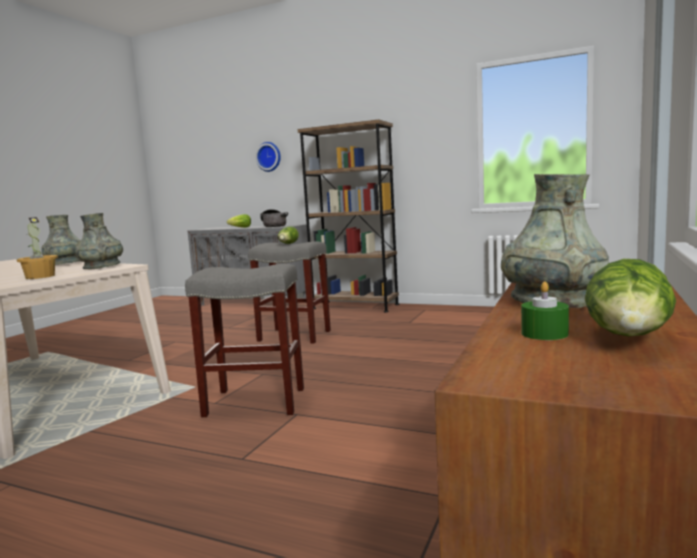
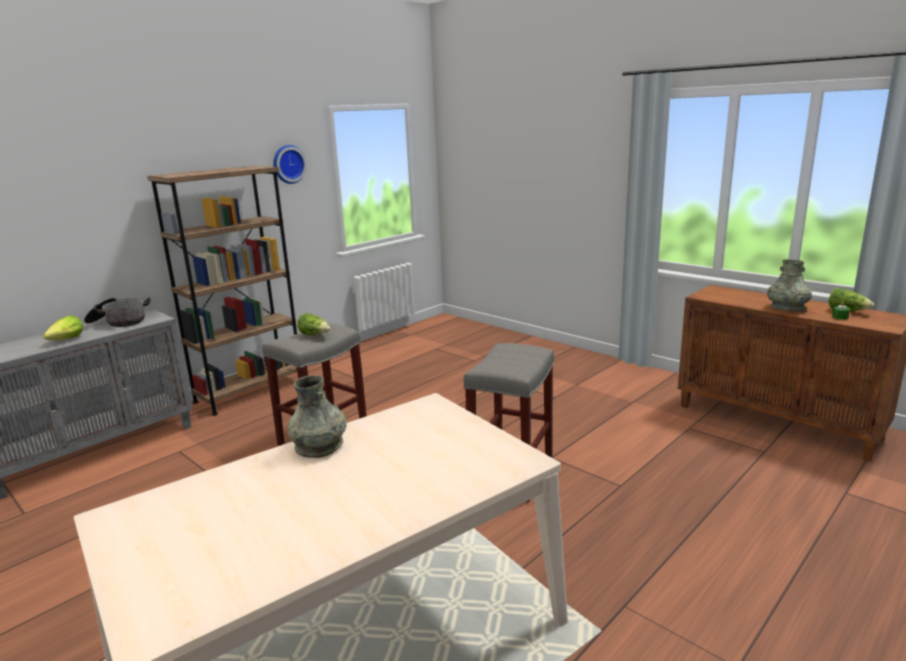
camera: 70 degrees left, 10 degrees up
potted plant [17,217,58,279] -> none
grey vase [75,213,123,269] -> none
wall clock [255,142,281,172] -> wall clock moved to [273,145,307,184]

